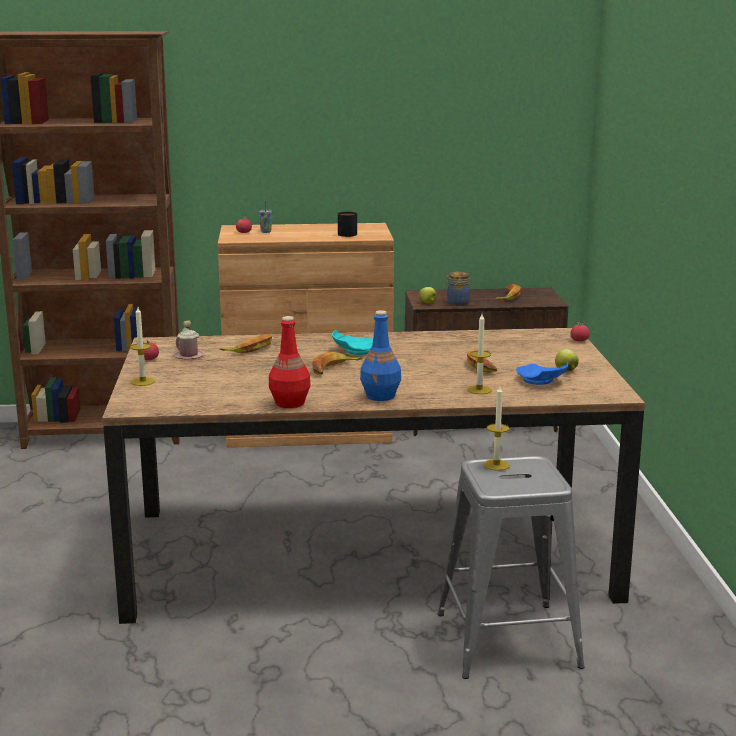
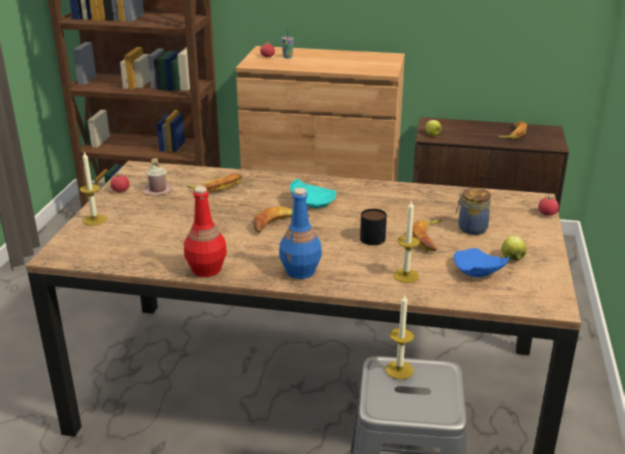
camera: 15 degrees right, 10 degrees up
mug [338,212,357,237] -> mug moved to [360,209,387,245]
jar [445,272,470,306] -> jar moved to [456,188,491,235]

